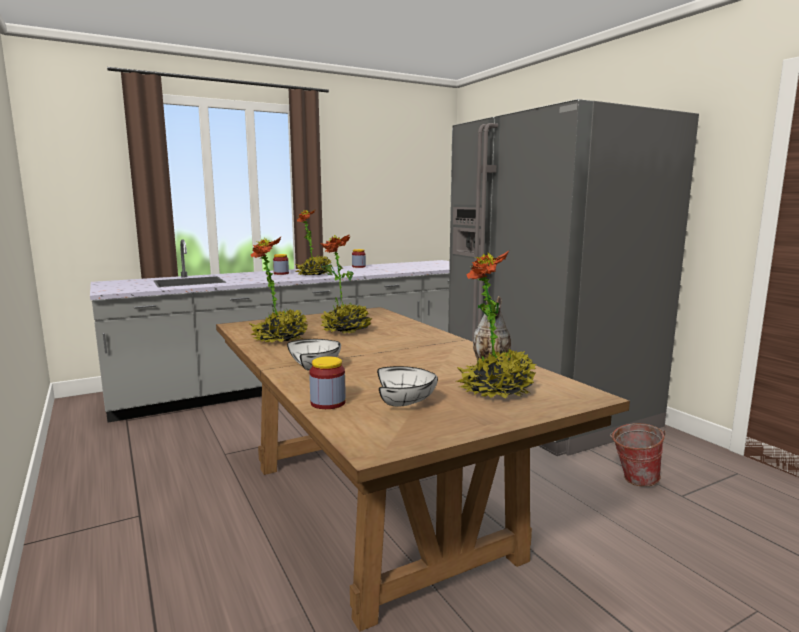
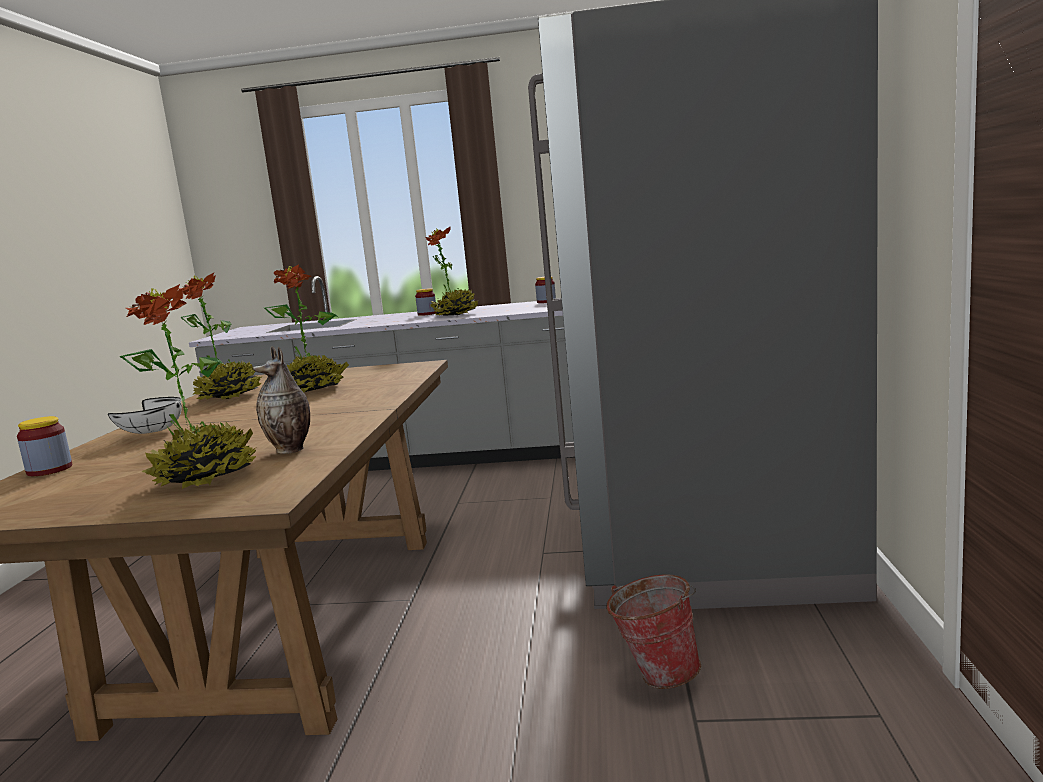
camera: 35 degrees right, 0 degrees up
white bowl [377,366,438,406] -> none

